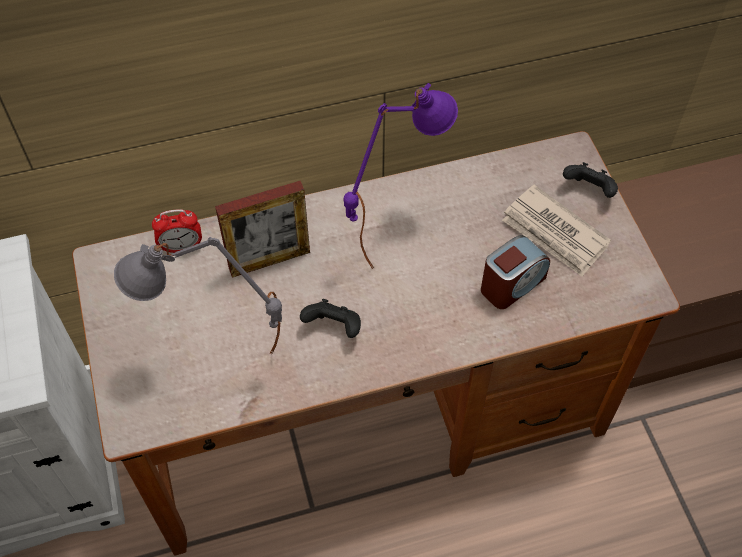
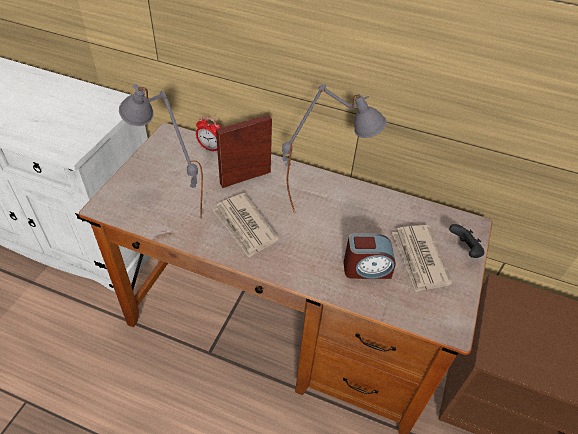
camera: 35 degrees right, 10 degrees down
picture frame [215,181,310,278] -> picture frame turned 135 degrees clockwise [216,115,272,188]
black game controller [300,299,361,338] -> newspaper [213,193,279,258]
purple table lamp [344,83,458,269] -> grey table lamp [282,85,387,212]

